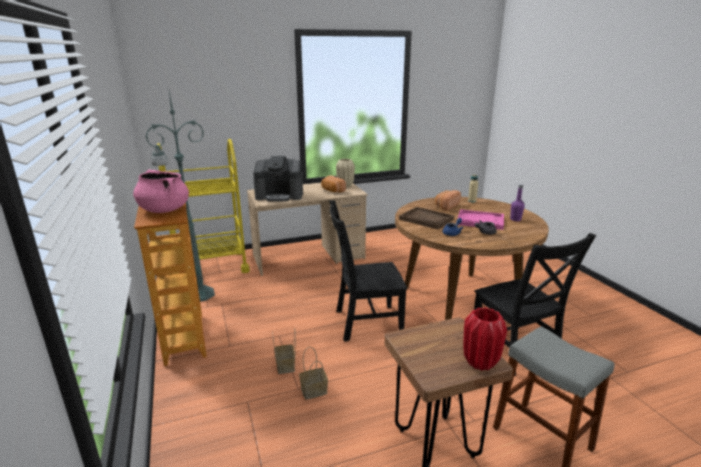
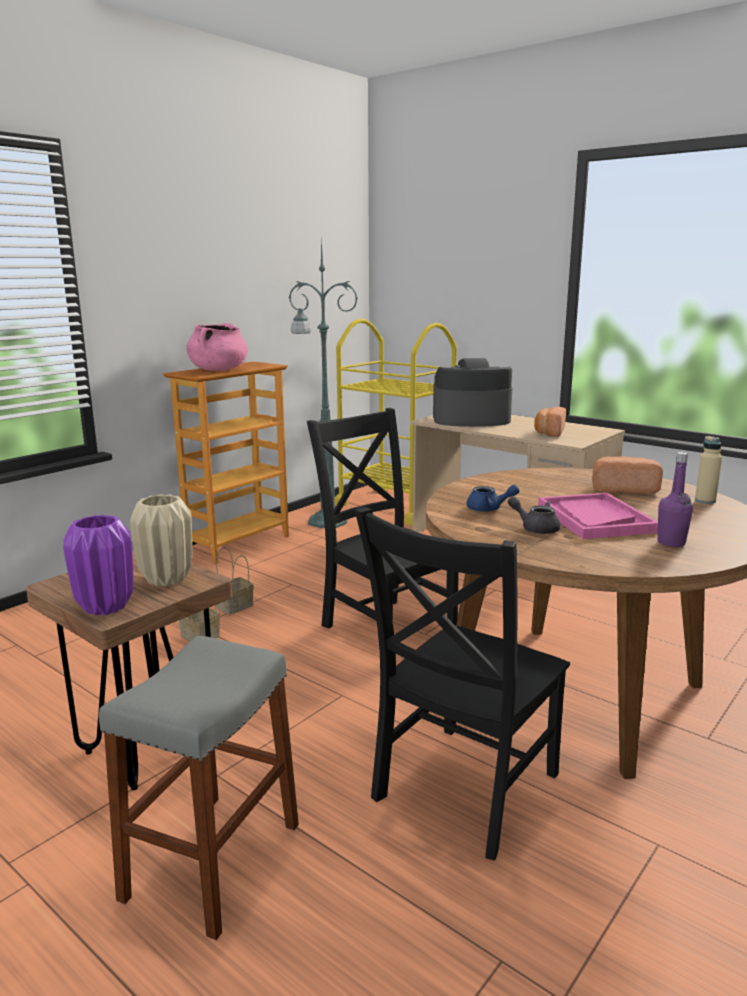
camera: 60 degrees right, 5 degrees down
coffee machine [253,156,303,201] -> coffee machine turned 120 degrees clockwise [433,358,512,427]
beige vase [336,159,355,187] -> beige vase moved to [130,494,192,586]
brown tray [399,207,454,229] -> none
red vase [463,307,507,371] -> purple vase [63,515,134,615]

